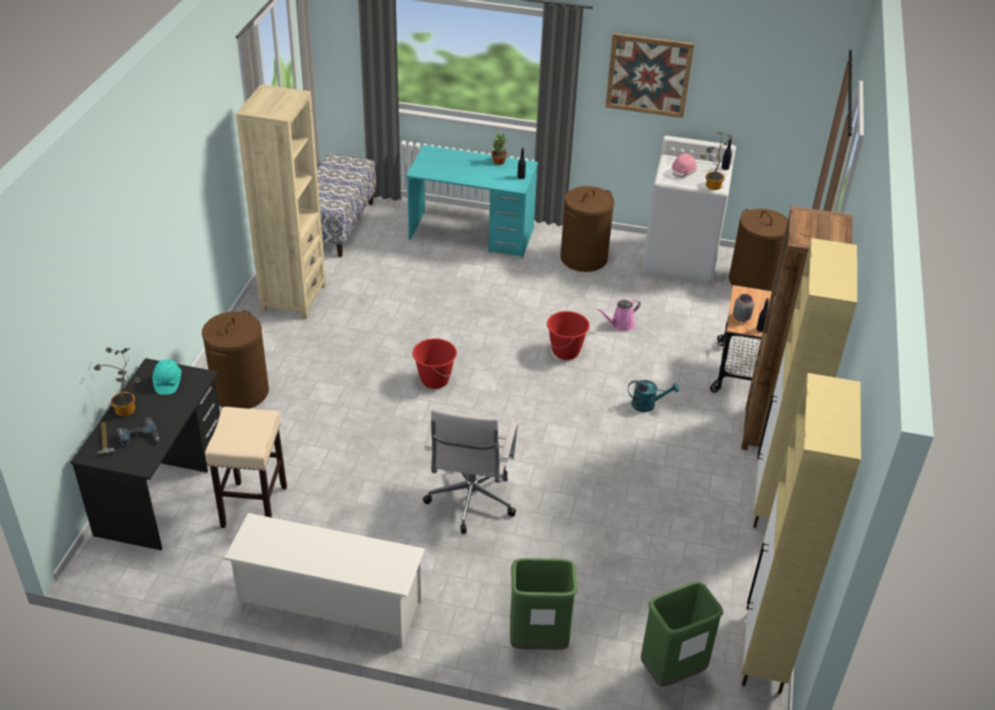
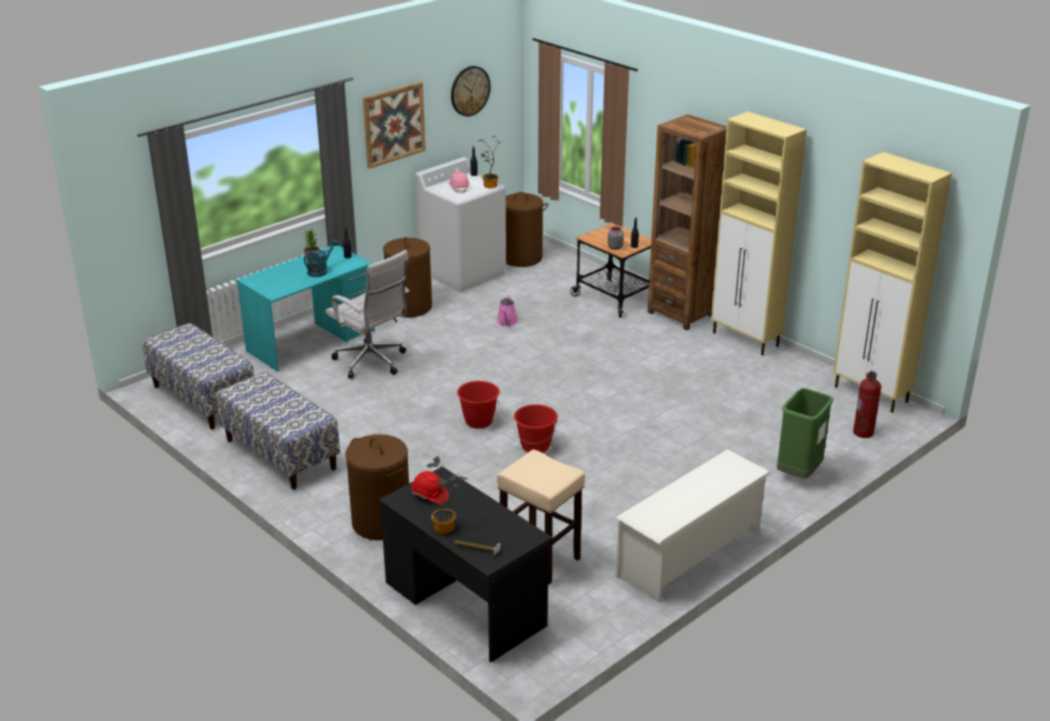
camera: 55 degrees left, 10 degrees down
power drill [116,417,159,447] -> none
turquoise hard hat [153,359,181,395] -> red hard hat [411,471,449,504]
beige bookcase [236,84,326,319] -> bench [216,372,340,490]
white office chair [423,409,518,534] -> white office chair moved to [325,250,409,379]
red bucket [547,311,590,360] -> red bucket moved to [513,404,558,453]
turquoise watering can [628,380,679,412] -> turquoise watering can moved to [304,239,339,277]
green trash can [641,582,723,686] -> fire extinguisher [853,370,881,438]
none -> wall clock [451,66,491,117]

